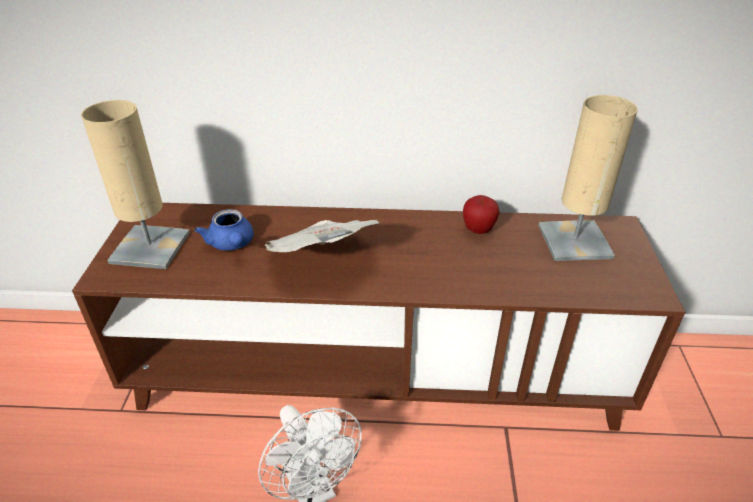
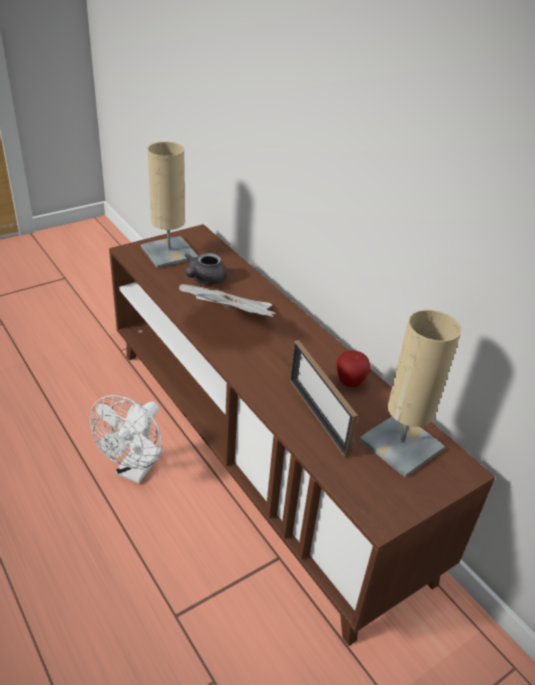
camera: 50 degrees right, 0 degrees up
blue teapot [195,209,254,251] -> grey teapot [184,253,227,285]
none -> picture frame [290,340,358,458]

